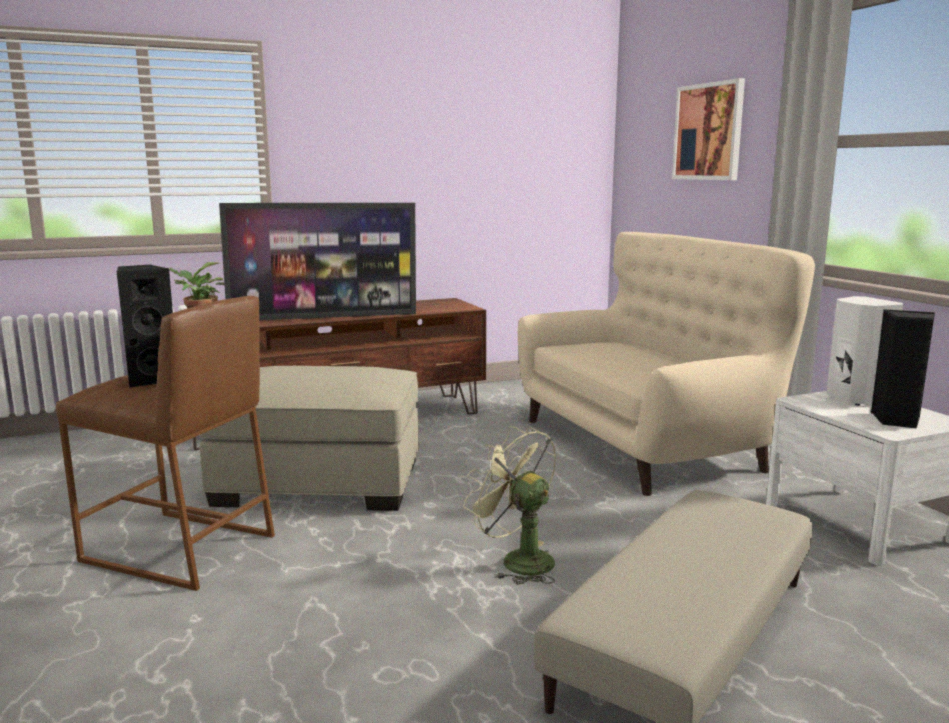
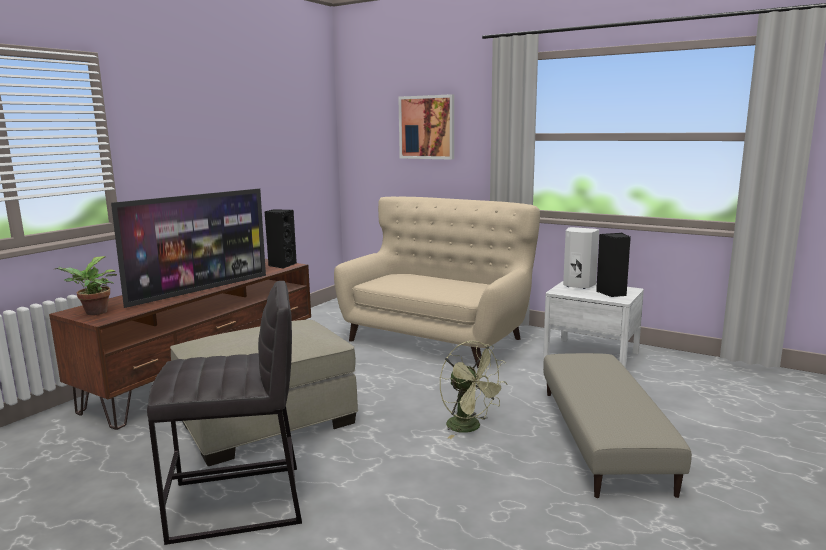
camera: 35 degrees left, 0 degrees up
brown stool [56,296,275,591] -> grey stool [147,281,302,545]
black speaker [117,265,173,388] -> black speaker moved to [264,210,297,269]
green fan [463,426,556,584] -> green fan turned 135 degrees counterclockwise [440,341,508,439]

